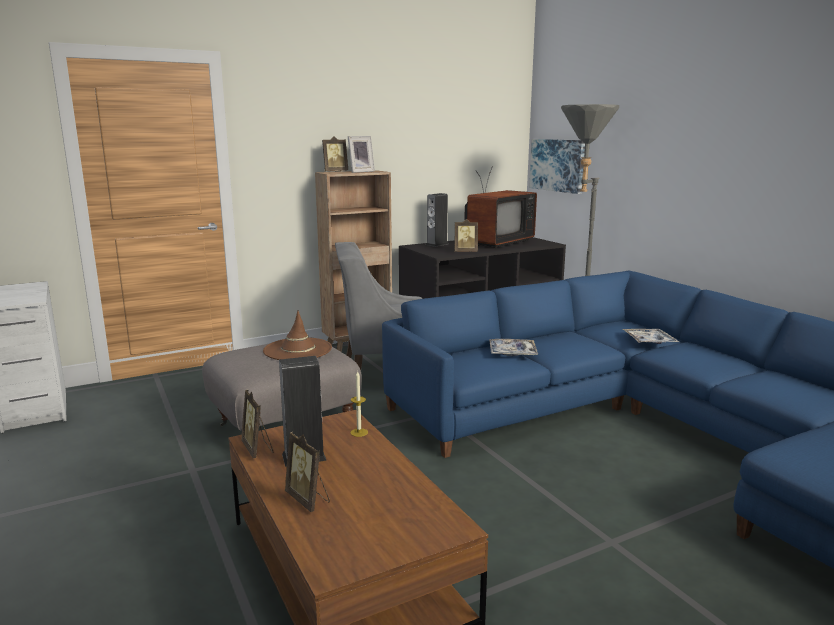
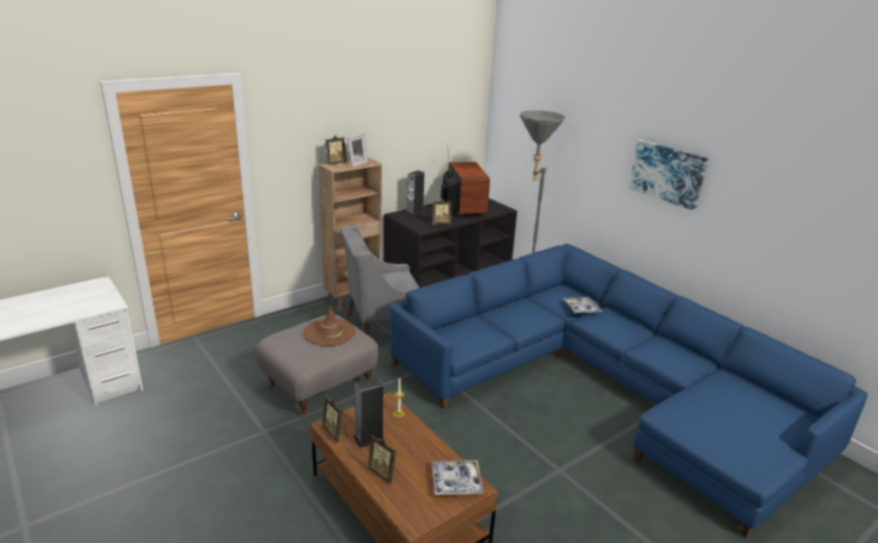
camera: 10 degrees left, 10 degrees up
television [464,166,537,248] -> television turned 45 degrees counterclockwise [441,153,490,216]
tray [489,339,538,356] -> tray moved to [431,460,484,495]
picture [529,139,585,194] -> picture moved to [629,140,708,210]

